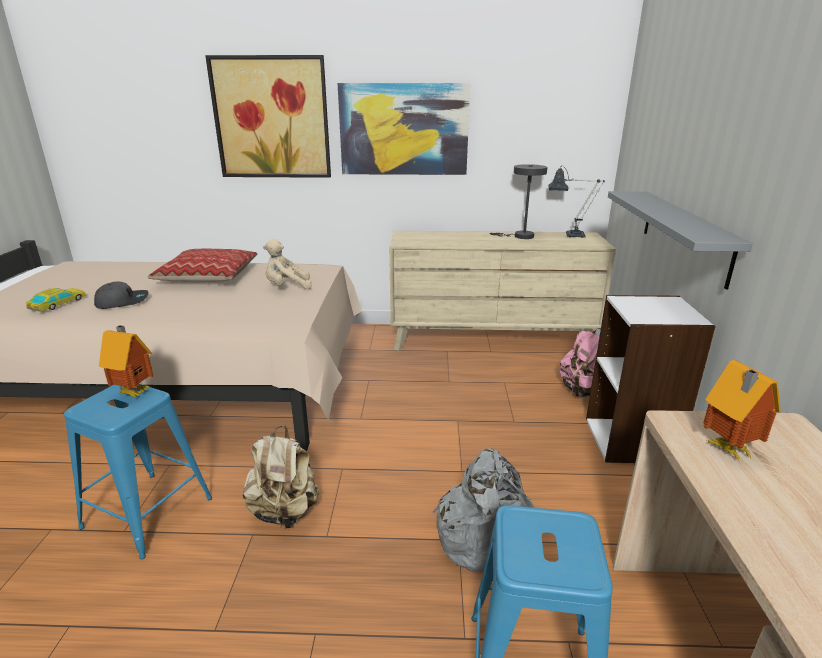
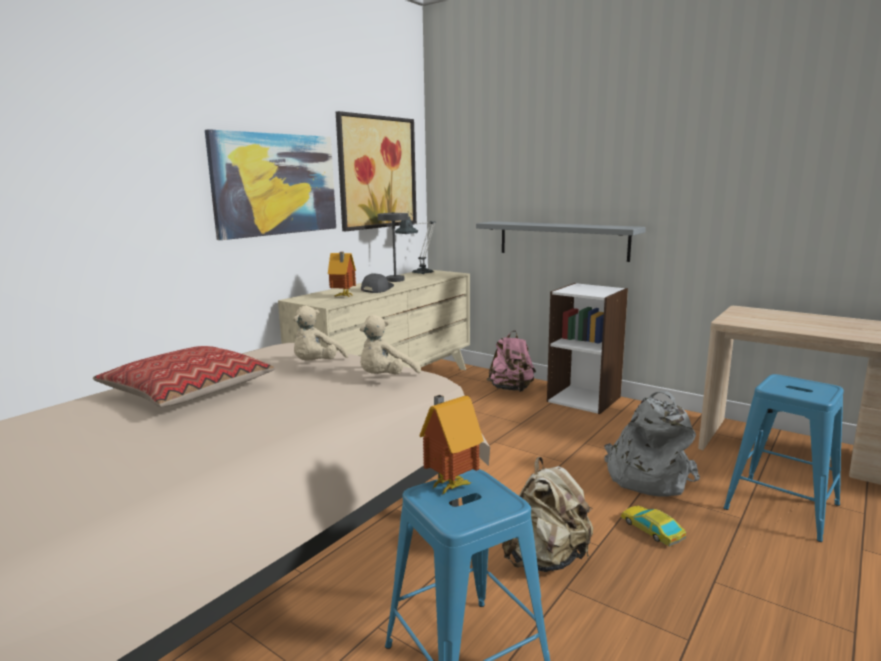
camera: 55 degrees left, 10 degrees down
toy car [26,288,86,312] -> toy car moved to [621,506,686,547]
grey cap [94,282,149,309] -> grey cap moved to [361,273,394,293]
picture [205,55,331,178] -> picture moved to [336,111,417,231]
toy house [703,360,781,462] -> toy house moved to [328,252,356,297]
none -> beige plush toy [360,315,421,374]

